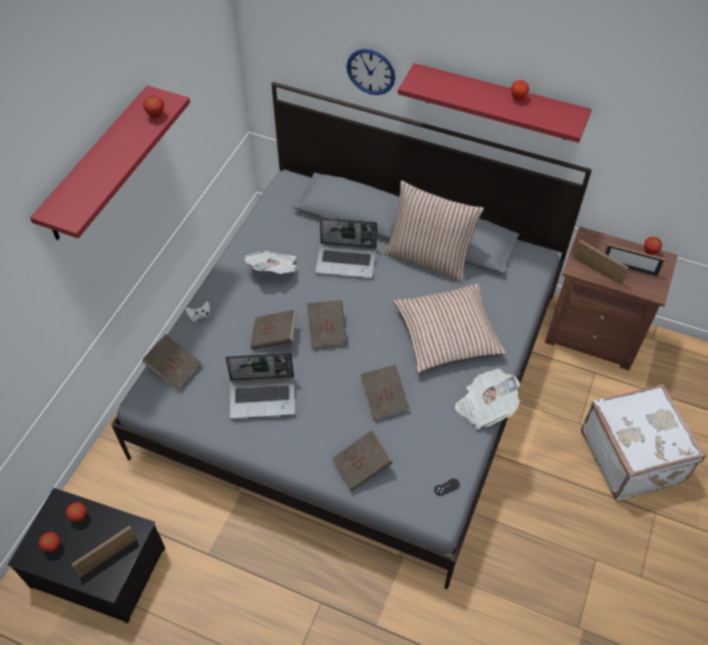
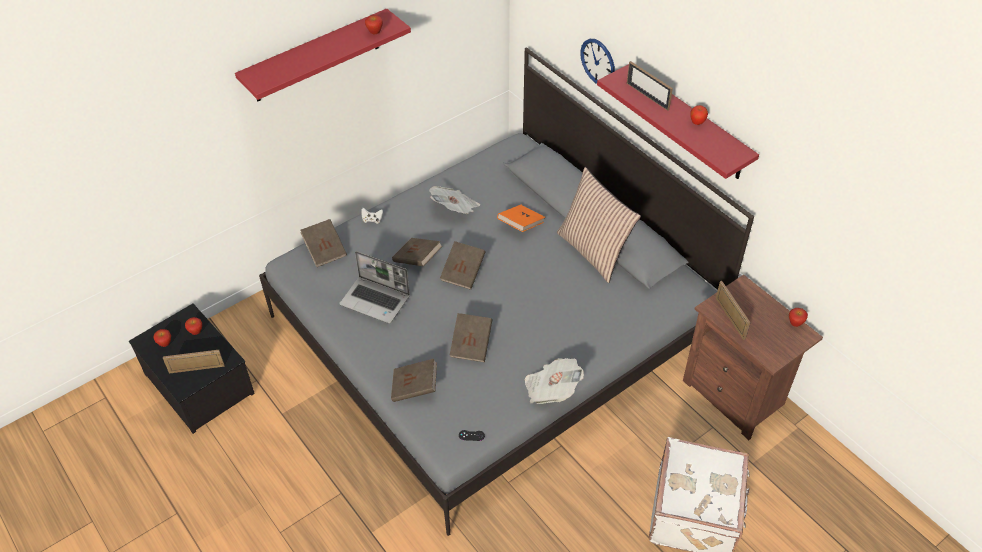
camera: 30 degrees right, 5 degrees down
laptop [315,217,377,278] -> orange book [497,205,545,232]
pillow [393,284,507,373] -> none
picture frame [605,243,665,277] -> picture frame moved to [627,61,673,111]

